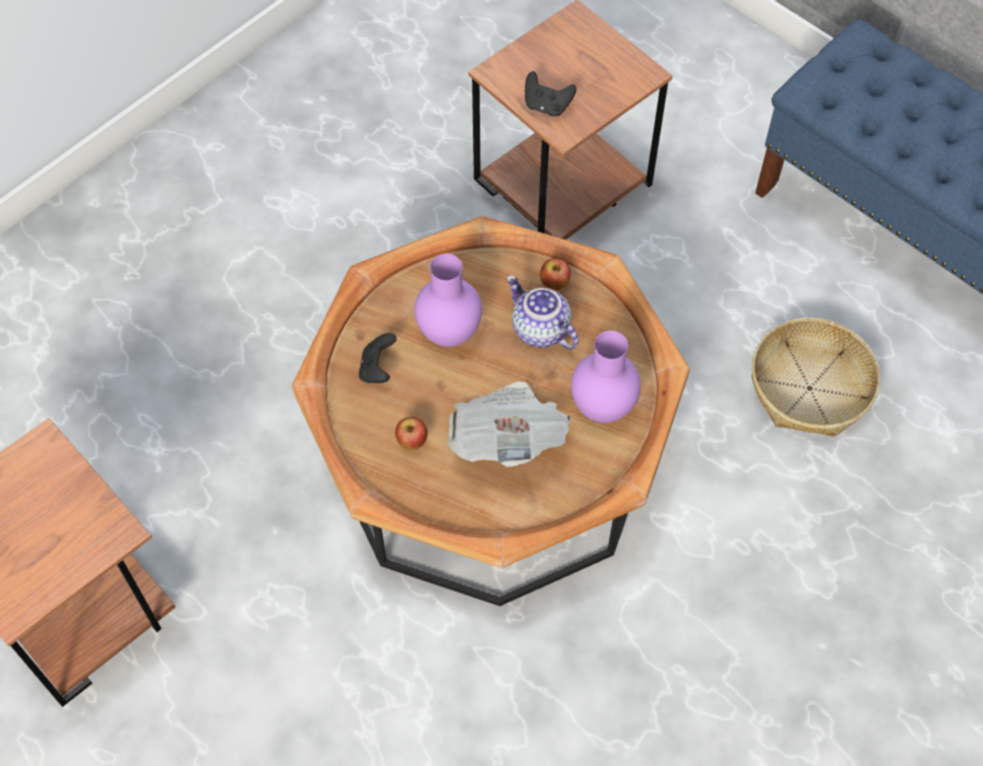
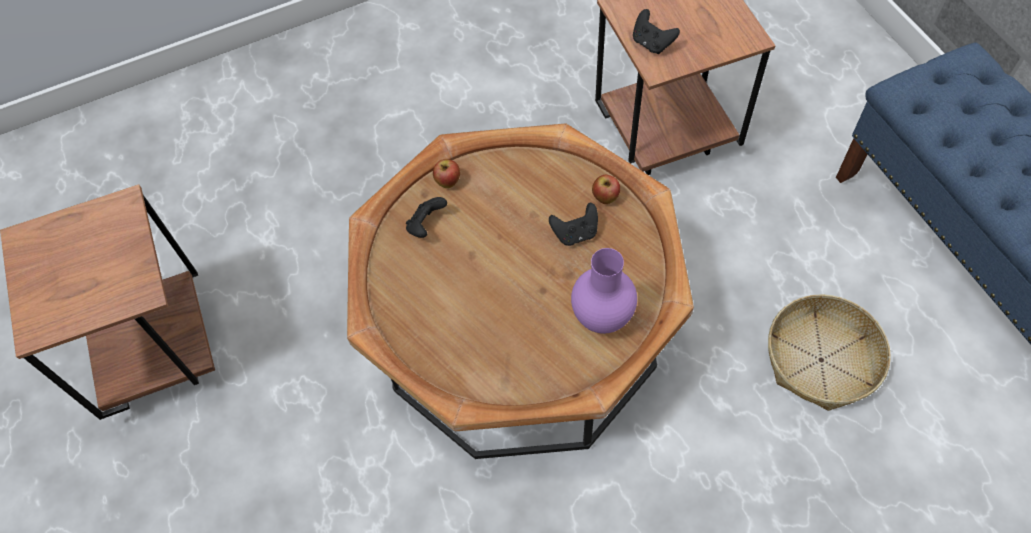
camera: 25 degrees right, 0 degrees up
apple [395,417,428,450] -> apple moved to [433,159,460,188]
purple vase [414,254,482,347] -> none
newspaper [447,382,571,467] -> none
teapot [507,275,579,350] -> black game controller [549,203,598,246]

